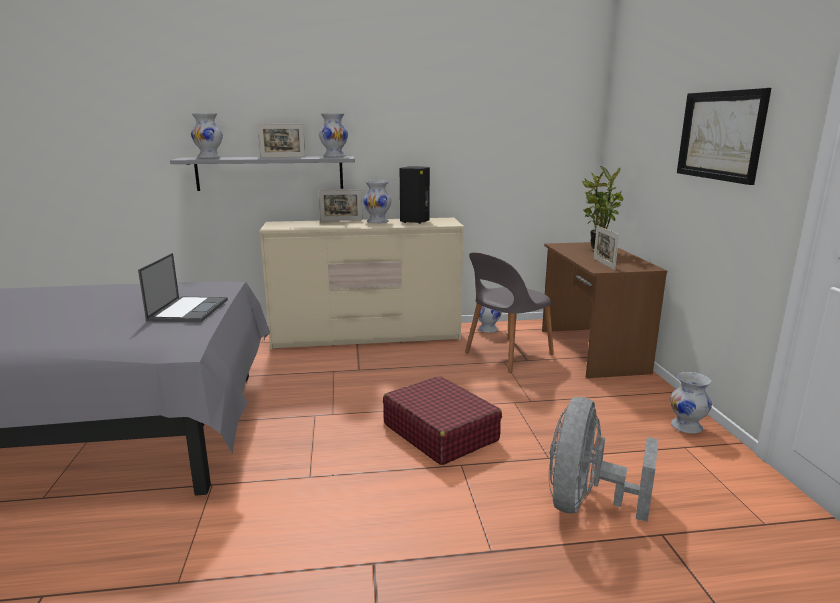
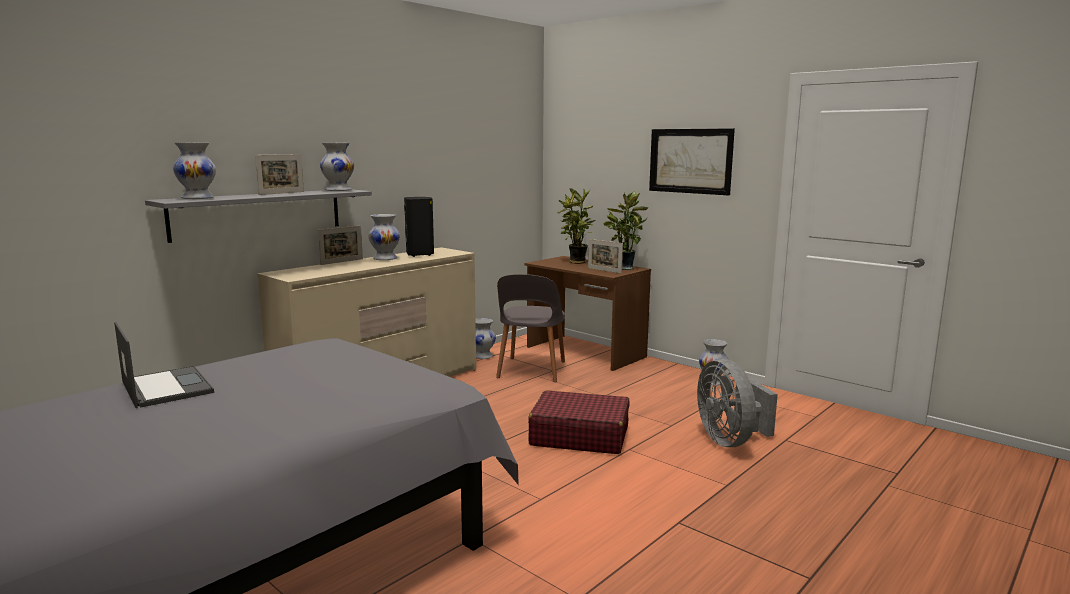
camera: 40 degrees left, 5 degrees down
laptop [138,253,228,322] -> laptop moved to [114,322,214,408]
none -> potted plant [603,191,648,270]

